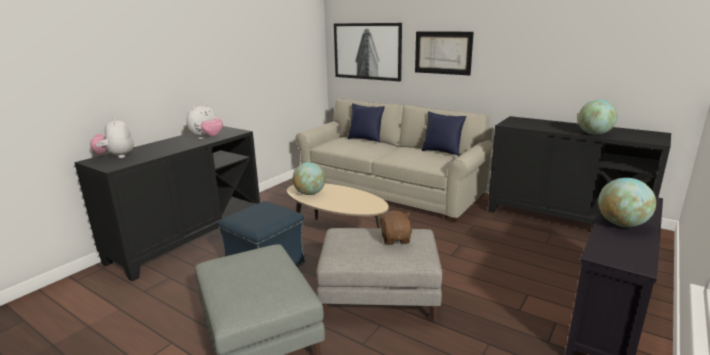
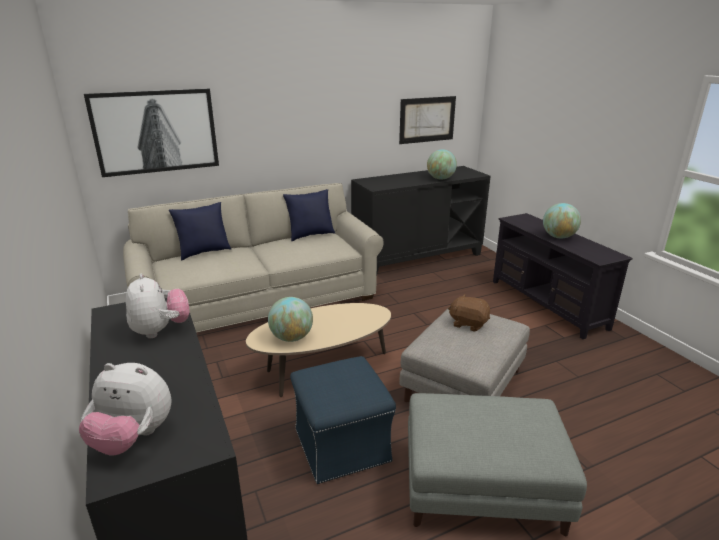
camera: 60 degrees left, 5 degrees up
picture [415,32,474,75] -> picture moved to [399,96,456,144]

